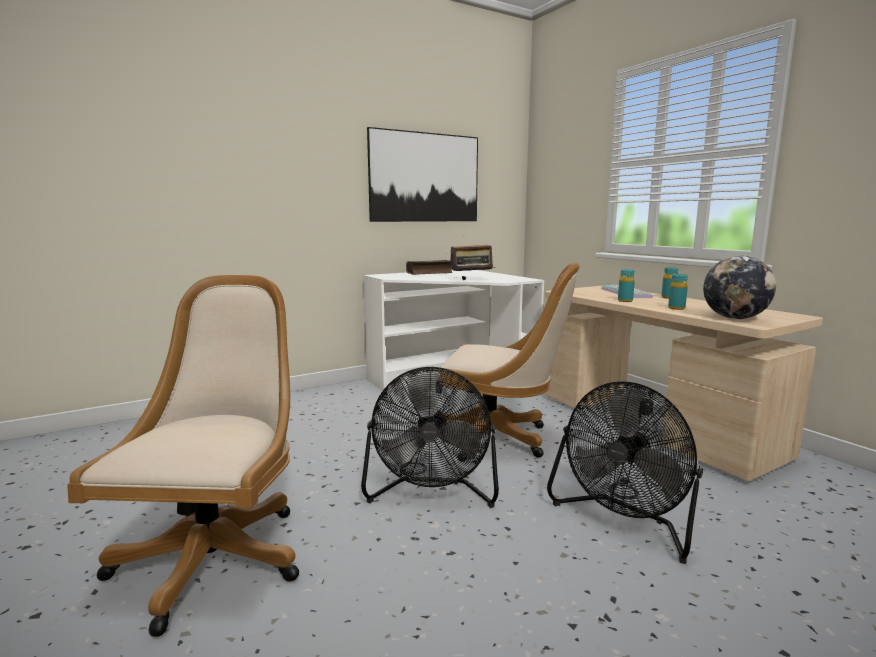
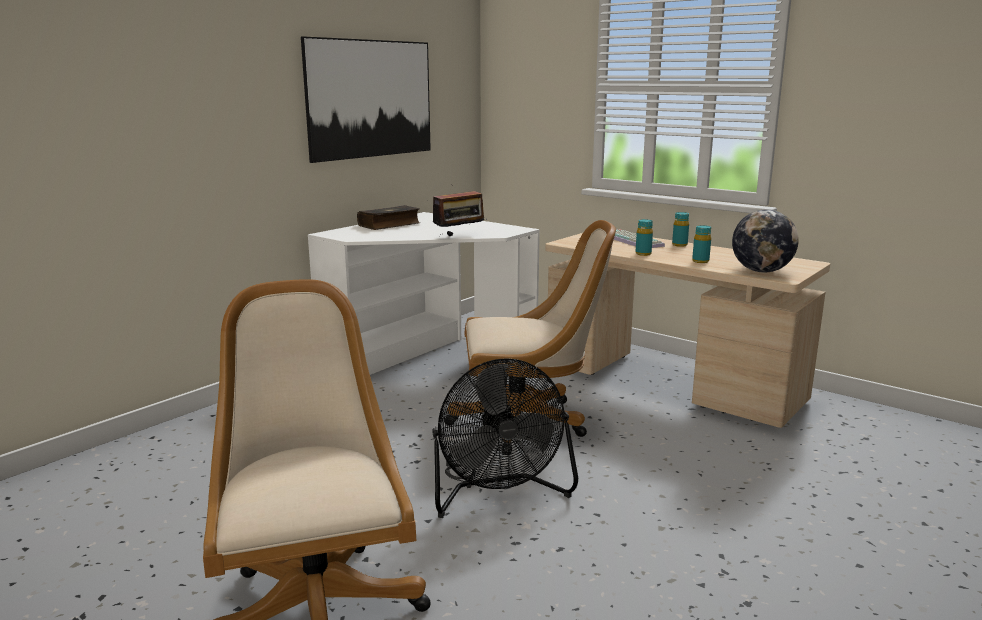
camera: 20 degrees left, 5 degrees up
black fan [547,381,703,564] -> none

